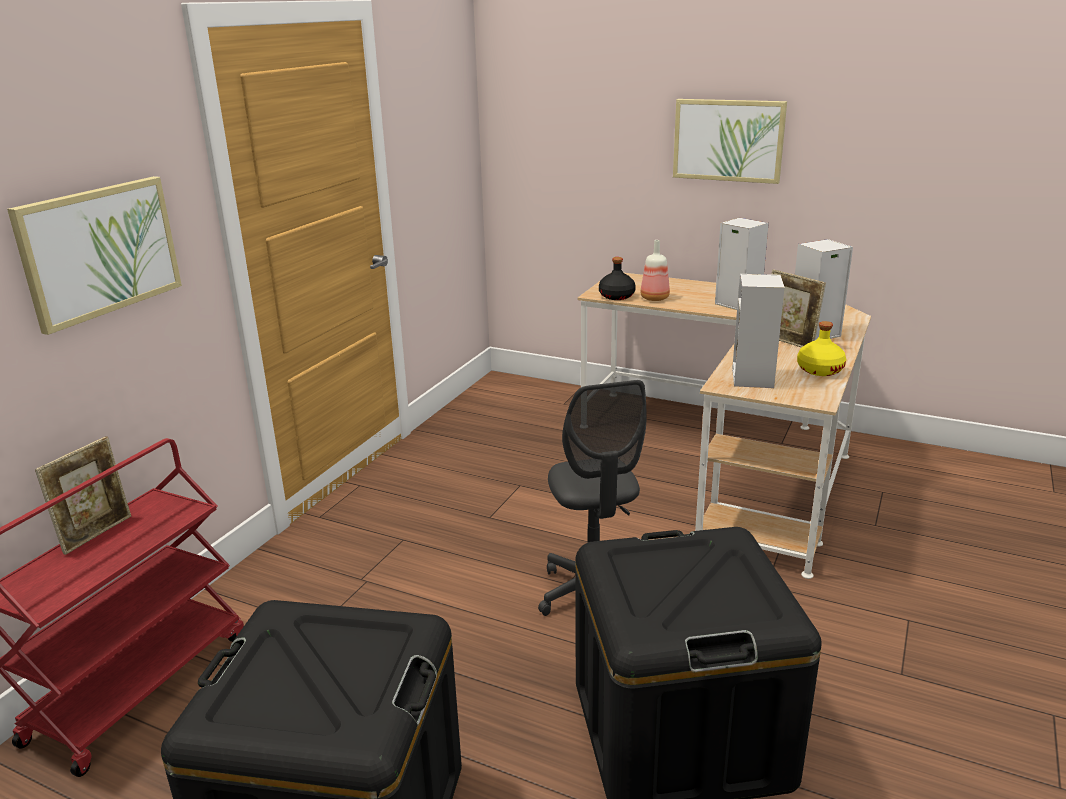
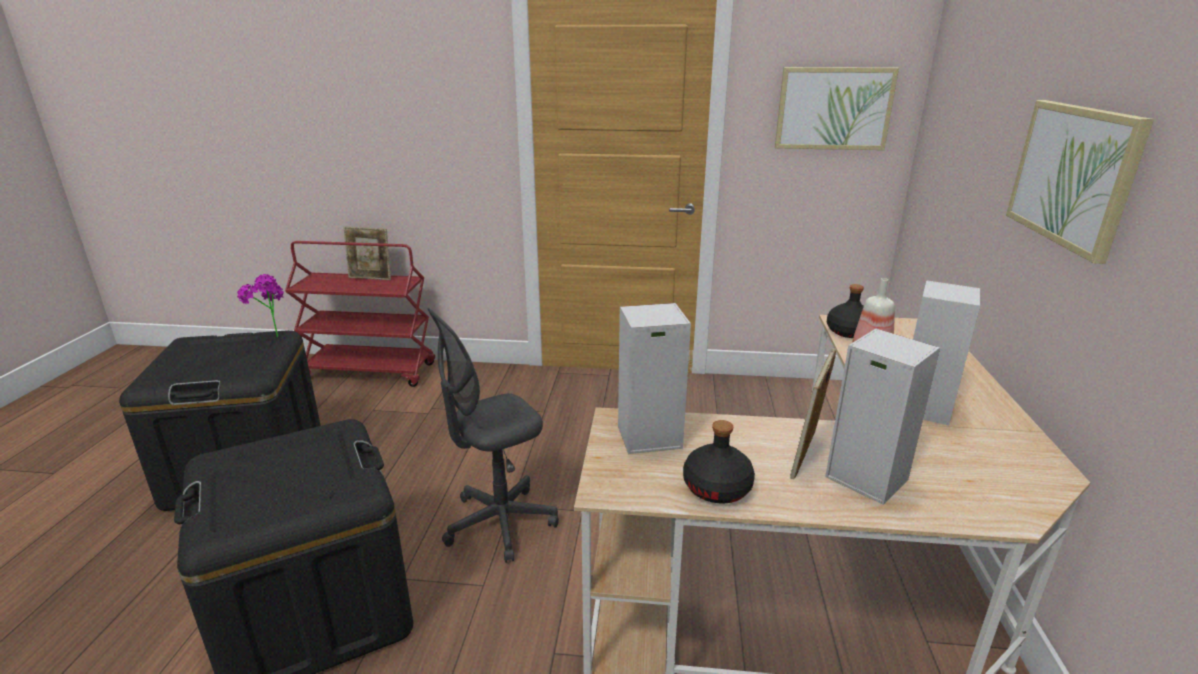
camera: 70 degrees right, 0 degrees up
picture [7,176,182,335] -> picture moved to [775,67,899,150]
yellow bottle [797,321,846,376] -> black bottle [683,420,755,504]
none -> potted plant [237,274,284,337]

